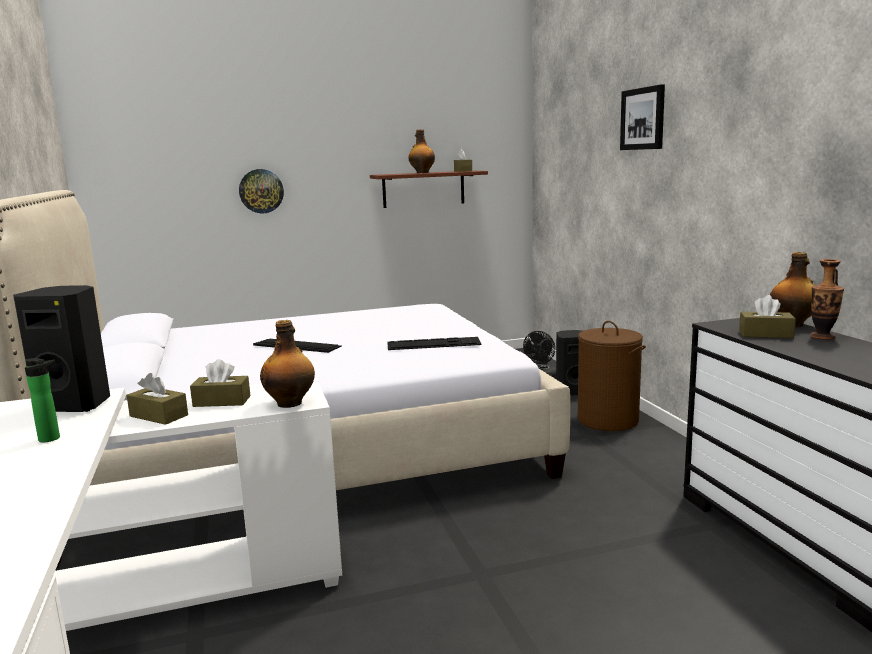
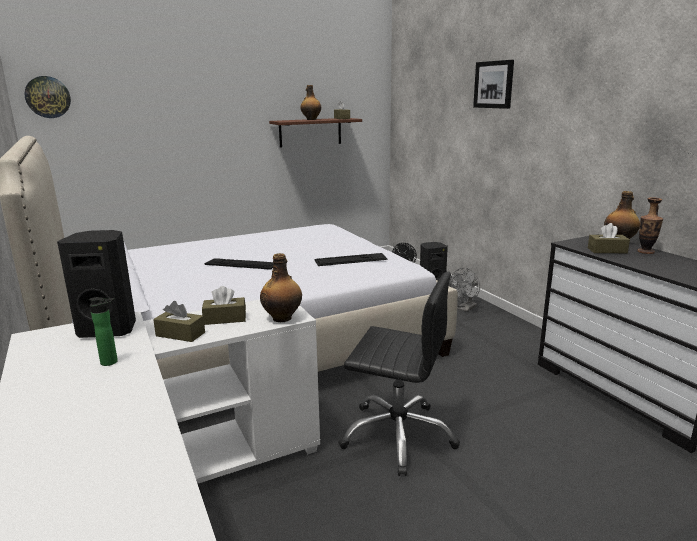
camera: 10 degrees left, 5 degrees up
wall clock [239,169,284,214] -> wall clock moved to [24,76,71,118]
brown laundry basket [578,321,646,431] -> grey fan [450,268,480,312]
none -> black office chair [338,272,460,476]

